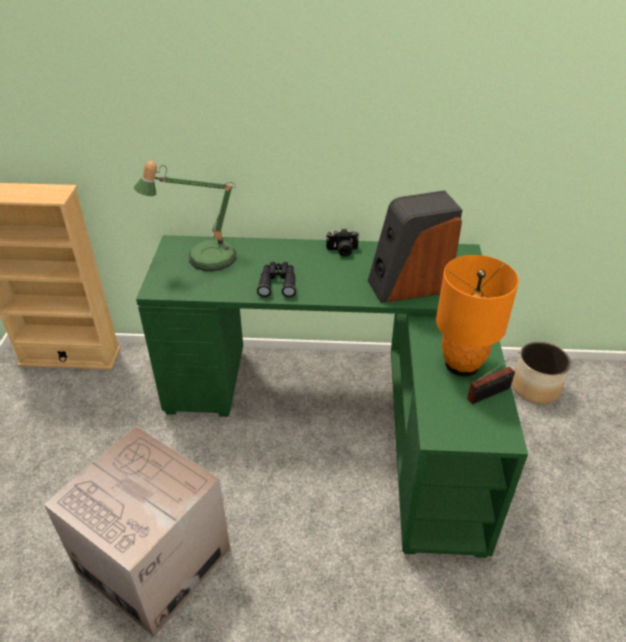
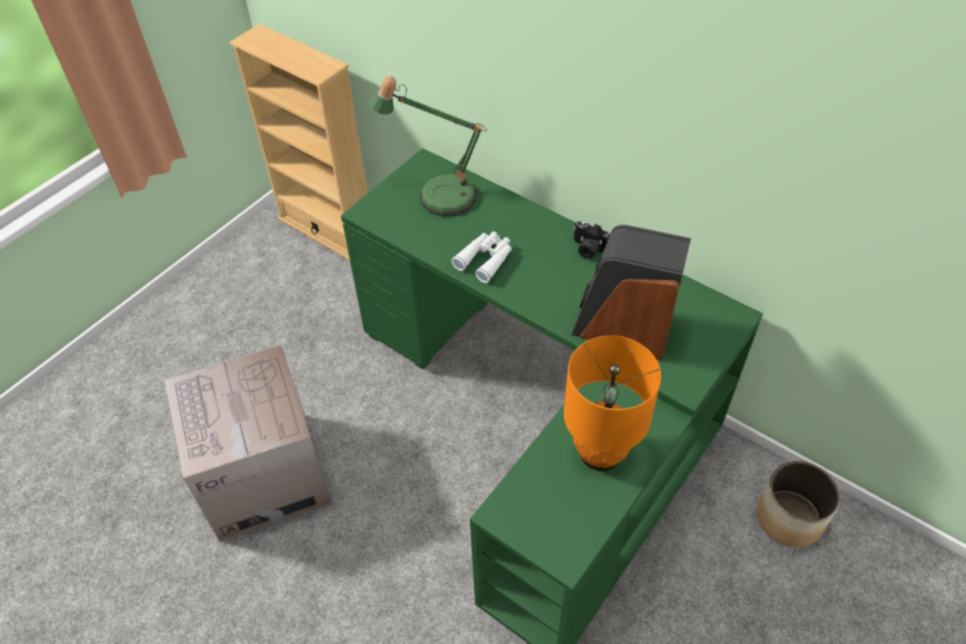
camera: 35 degrees right, 10 degrees up
black binoculars [257,262,296,297] -> white binoculars [451,231,512,283]
radio [467,352,520,404] -> none

